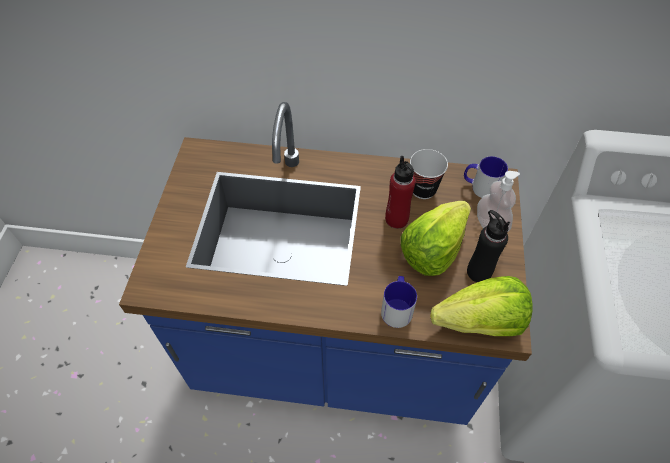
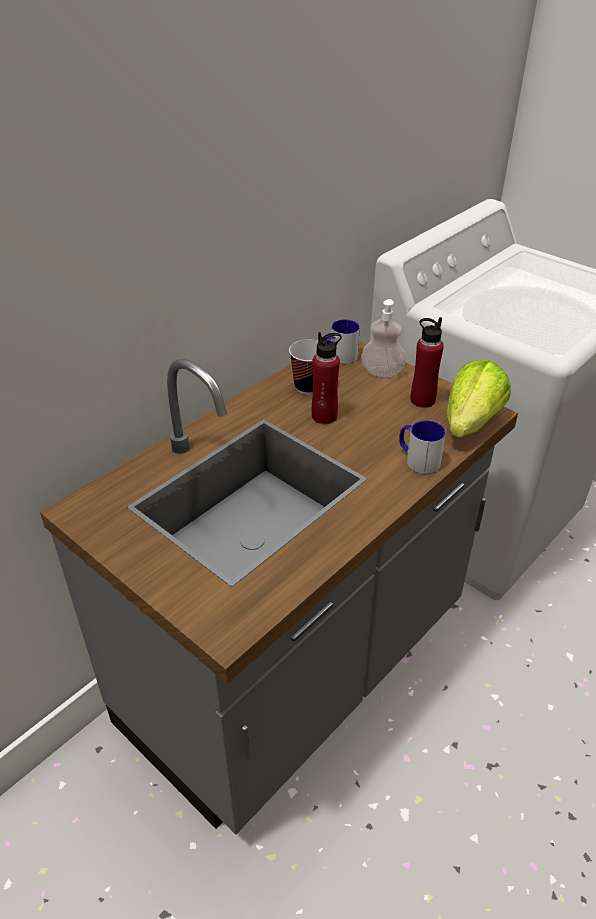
camera: 55 degrees left, 15 degrees down
blue counter [119,102,532,425] -> grey counter [40,340,518,834]
lettuce [401,201,471,276] -> none
black bottle [467,210,510,282] -> red bottle [411,317,444,408]

